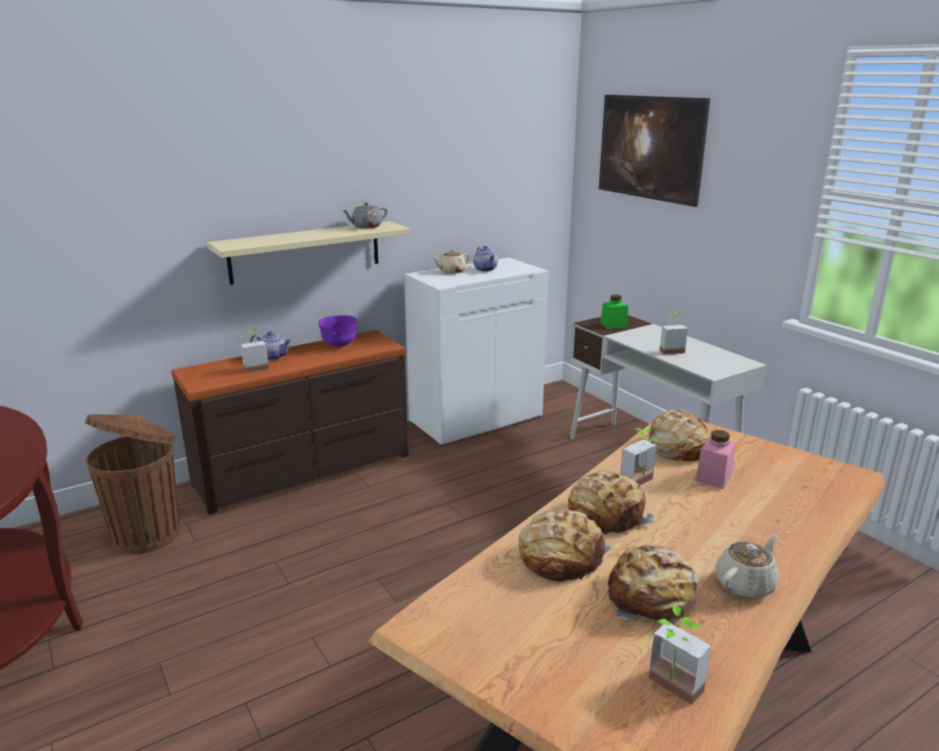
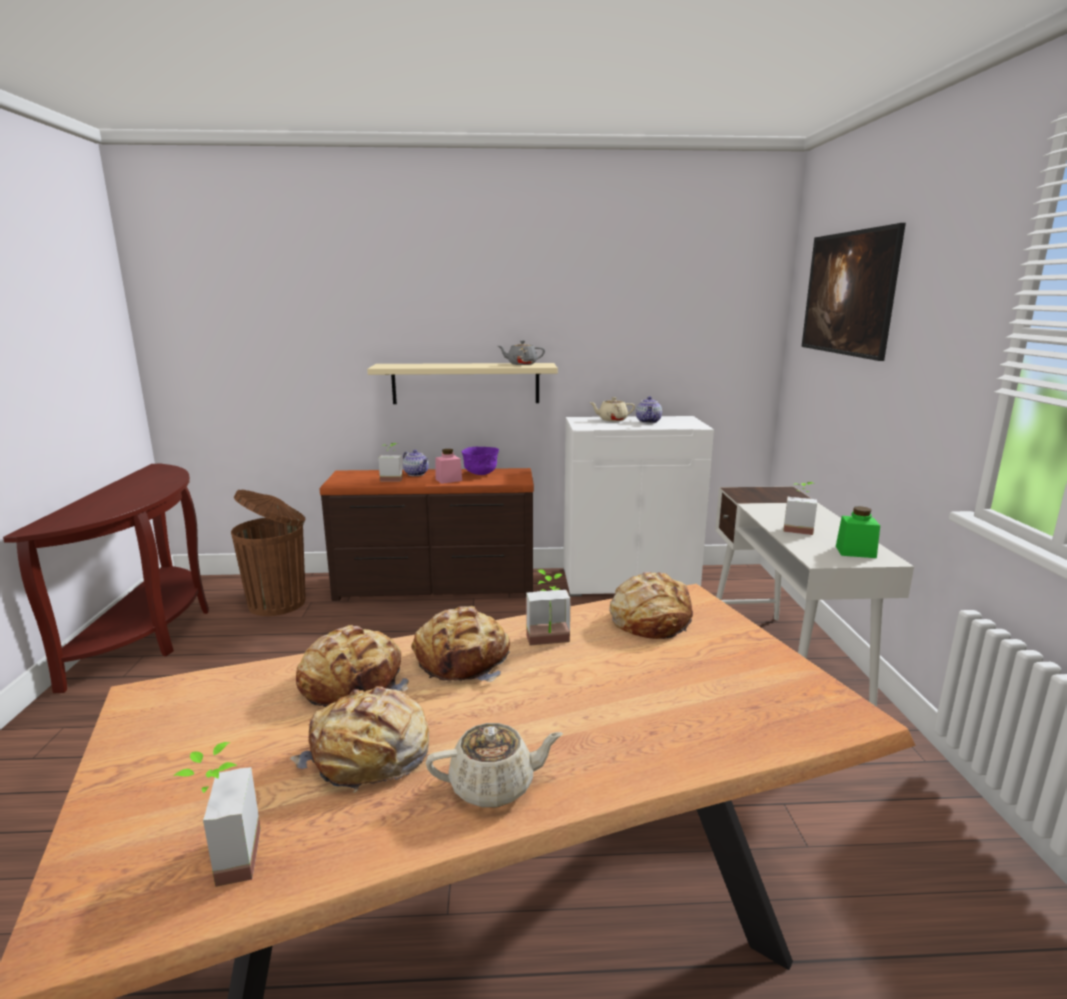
camera: 30 degrees right, 5 degrees down
green jar [600,295,628,329] -> green jar moved to [836,506,880,558]
pink jar [695,430,736,489] -> pink jar moved to [435,449,462,484]

